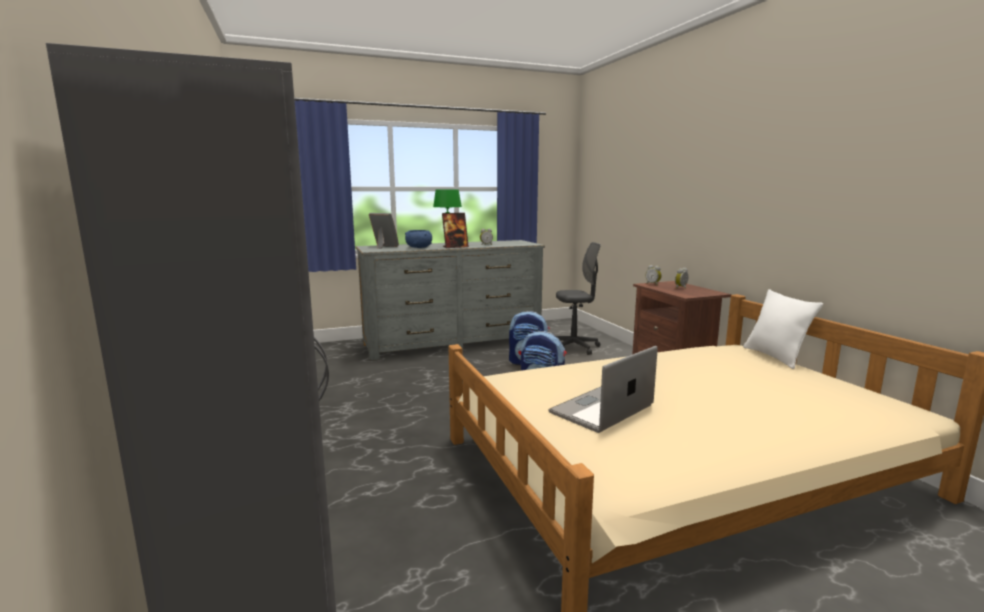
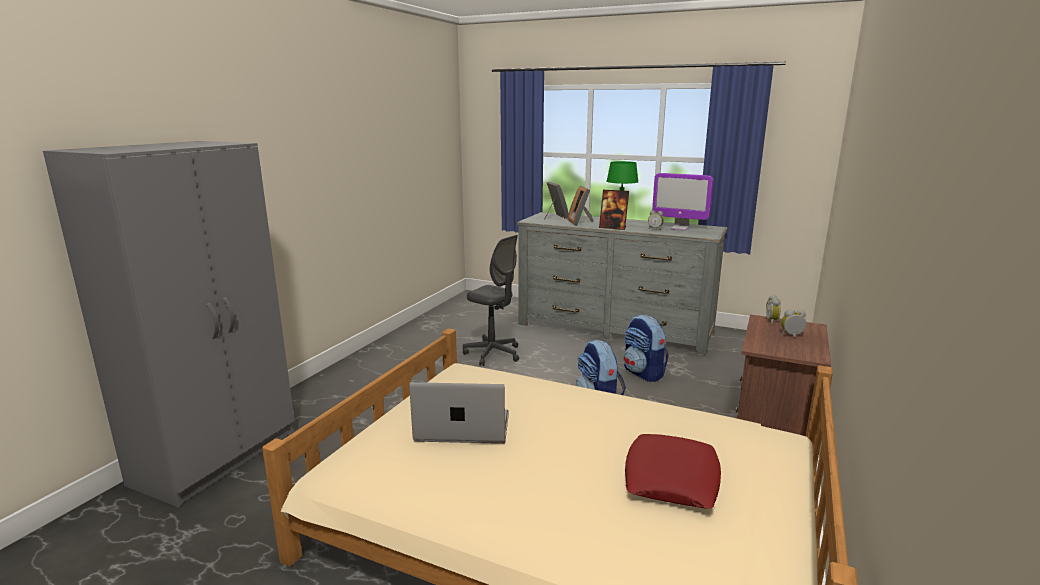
camera: 45 degrees right, 5 degrees up
blue bowl [405,230,432,248] -> picture frame [568,186,594,226]
grey office chair [556,242,601,355] -> grey office chair moved to [463,235,519,366]
white pillow [743,289,823,369] -> none
none -> red pillow [625,434,721,509]
none -> monitor [652,173,714,230]

